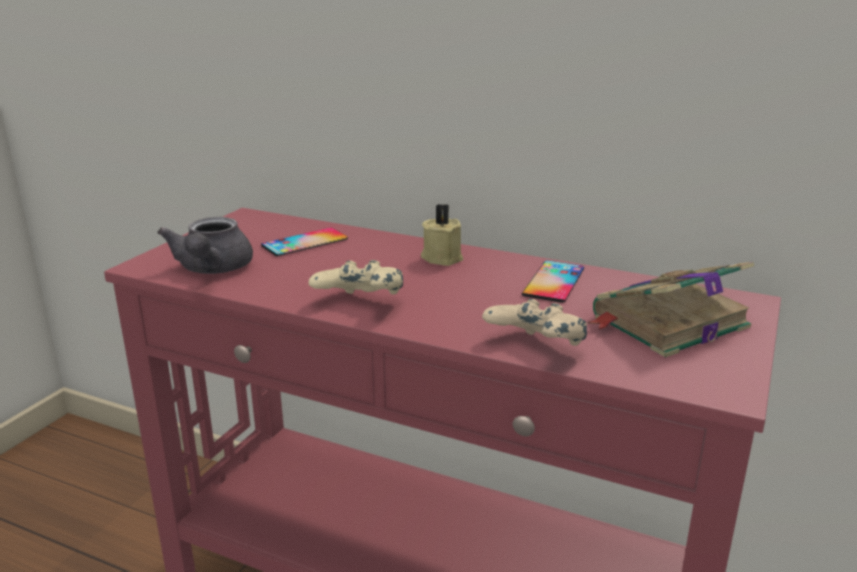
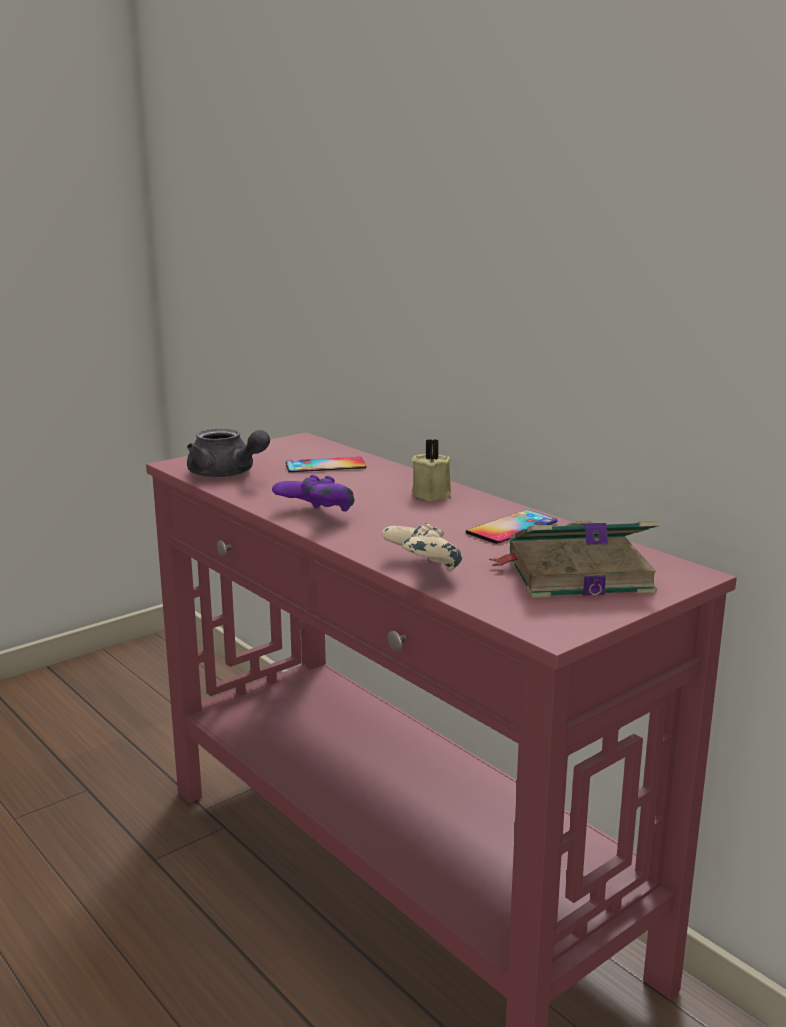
camera: 25 degrees right, 5 degrees down
grey teapot [157,217,253,274] -> grey teapot turned 75 degrees counterclockwise [187,428,270,478]
beige game controller [308,260,403,294] -> purple game controller [272,475,355,512]

